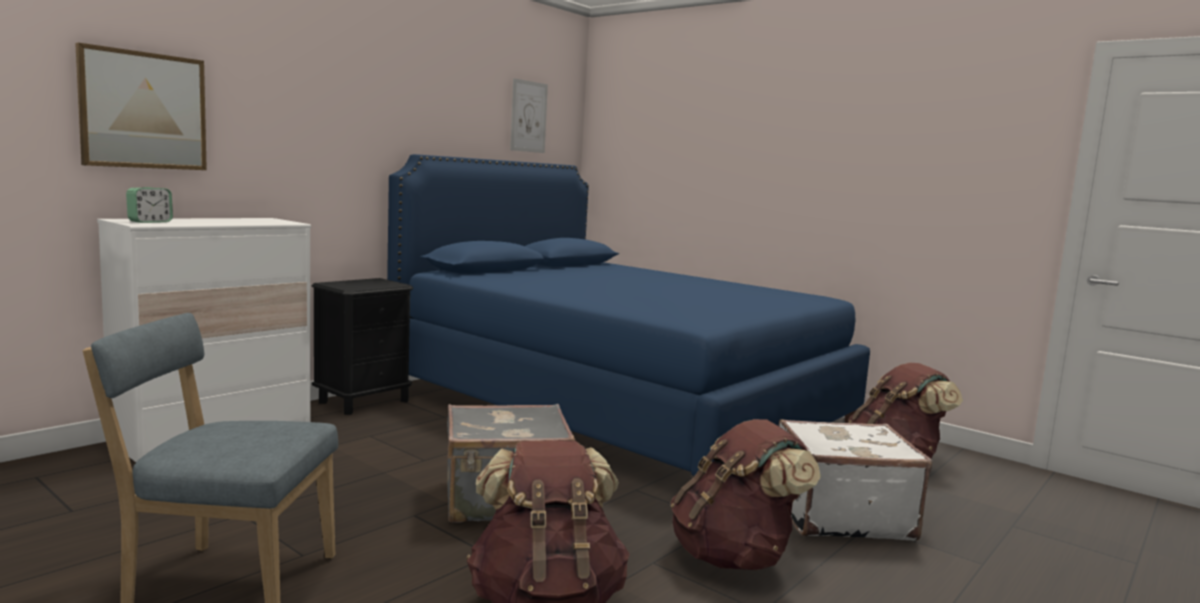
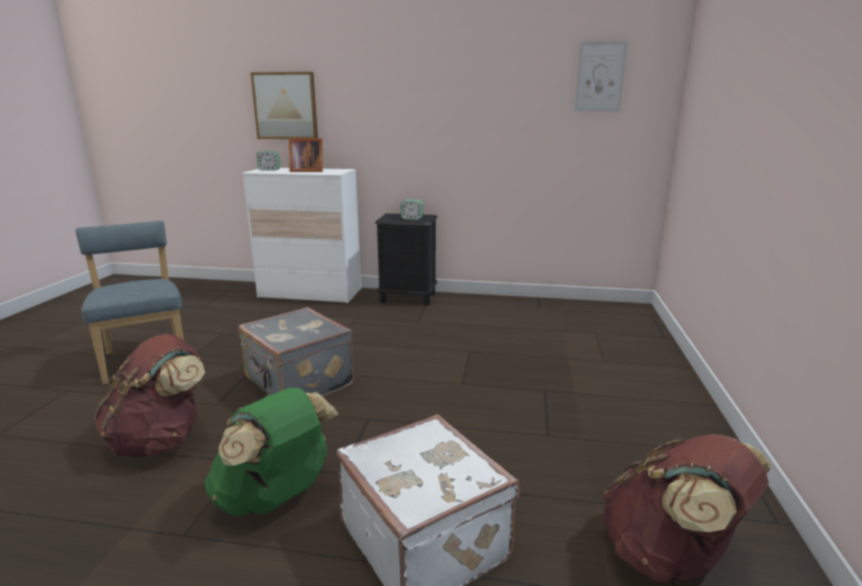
camera: 60 degrees right, 10 degrees up
blue bed [387,154,870,476] -> none
brown backpack [670,419,821,570] -> green backpack [205,388,338,516]
none -> picture frame [289,138,323,172]
none -> alarm clock [401,200,423,220]

